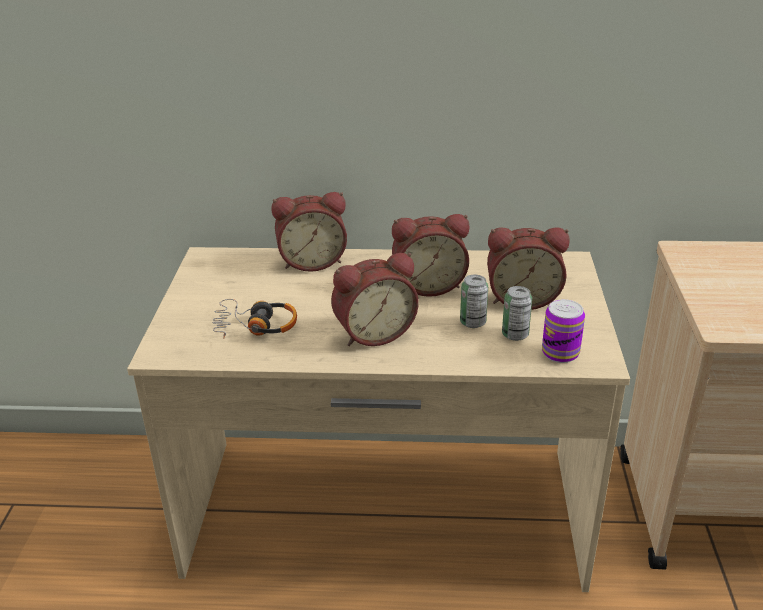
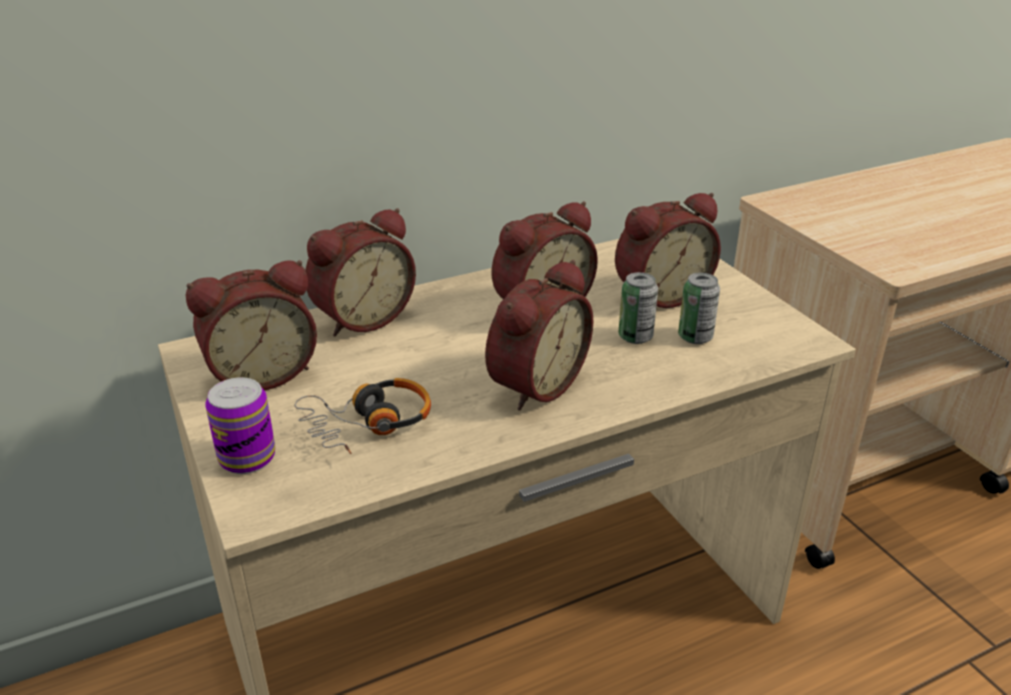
camera: 30 degrees left, 0 degrees up
can [542,299,585,363] -> can moved to [205,377,275,474]
none -> alarm clock [186,260,317,391]

